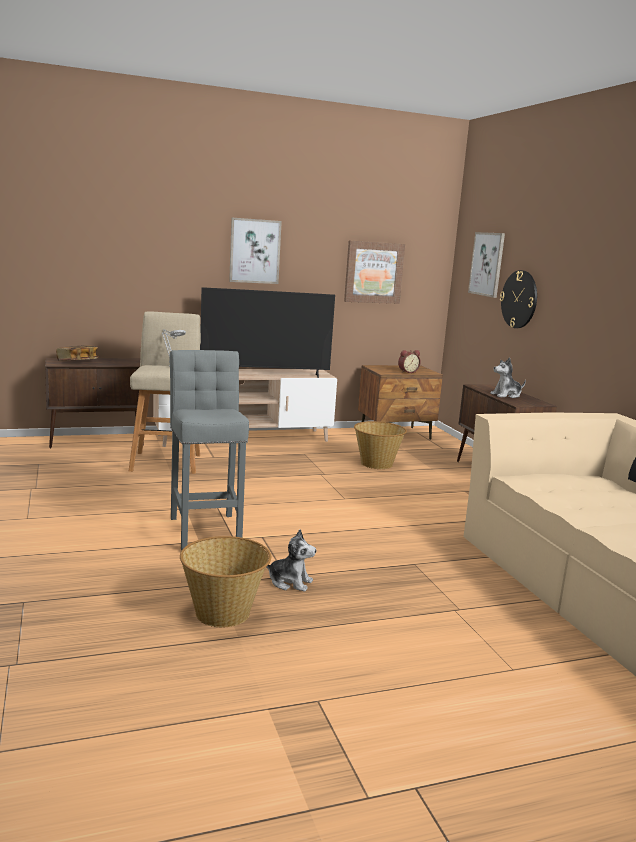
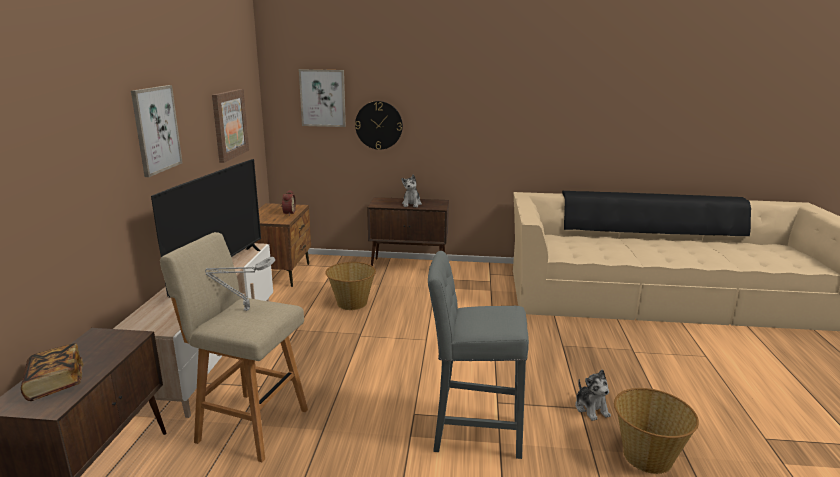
camera: 65 degrees left, 5 degrees up
plush toy [266,529,316,592] -> plush toy turned 120 degrees clockwise [575,369,611,421]

